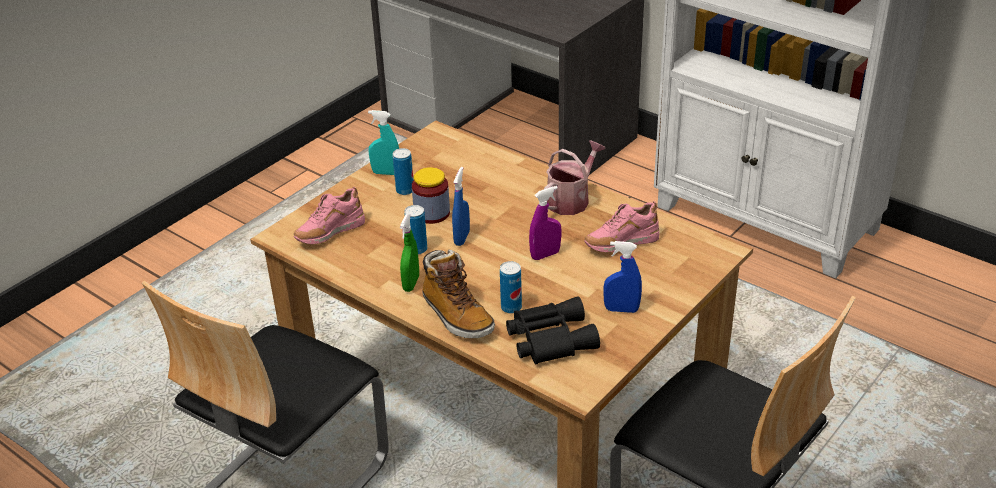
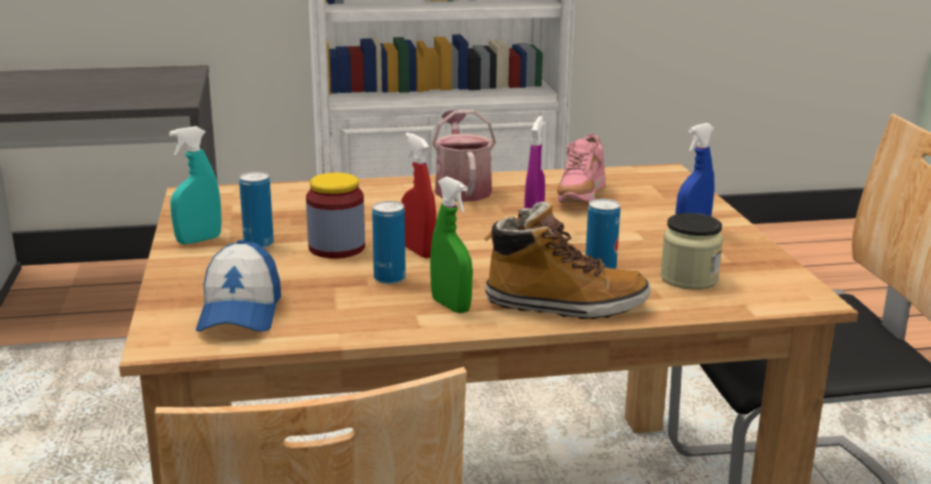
camera: 50 degrees left, 15 degrees down
pink shoe [294,187,365,244] -> cap [196,240,281,332]
blue spray bottle [452,167,470,246] -> red spray bottle [401,133,436,258]
black binoculars [506,296,600,365] -> jar [660,213,723,290]

